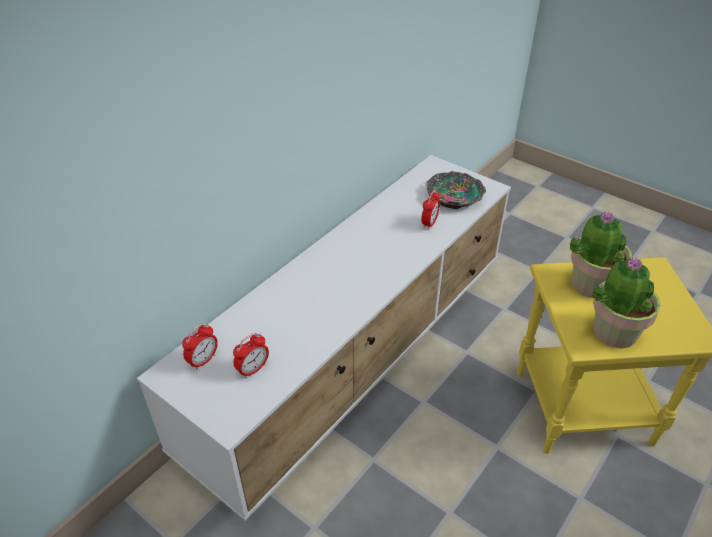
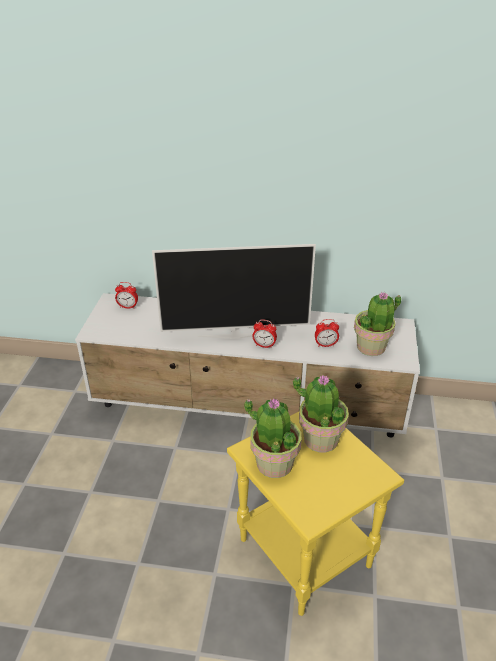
camera: 60 degrees right, 5 degrees down
alarm clock [233,333,269,379] -> alarm clock moved to [252,319,277,349]
bowl [427,171,486,209] -> potted plant [354,292,401,356]
none -> television [152,244,316,339]

